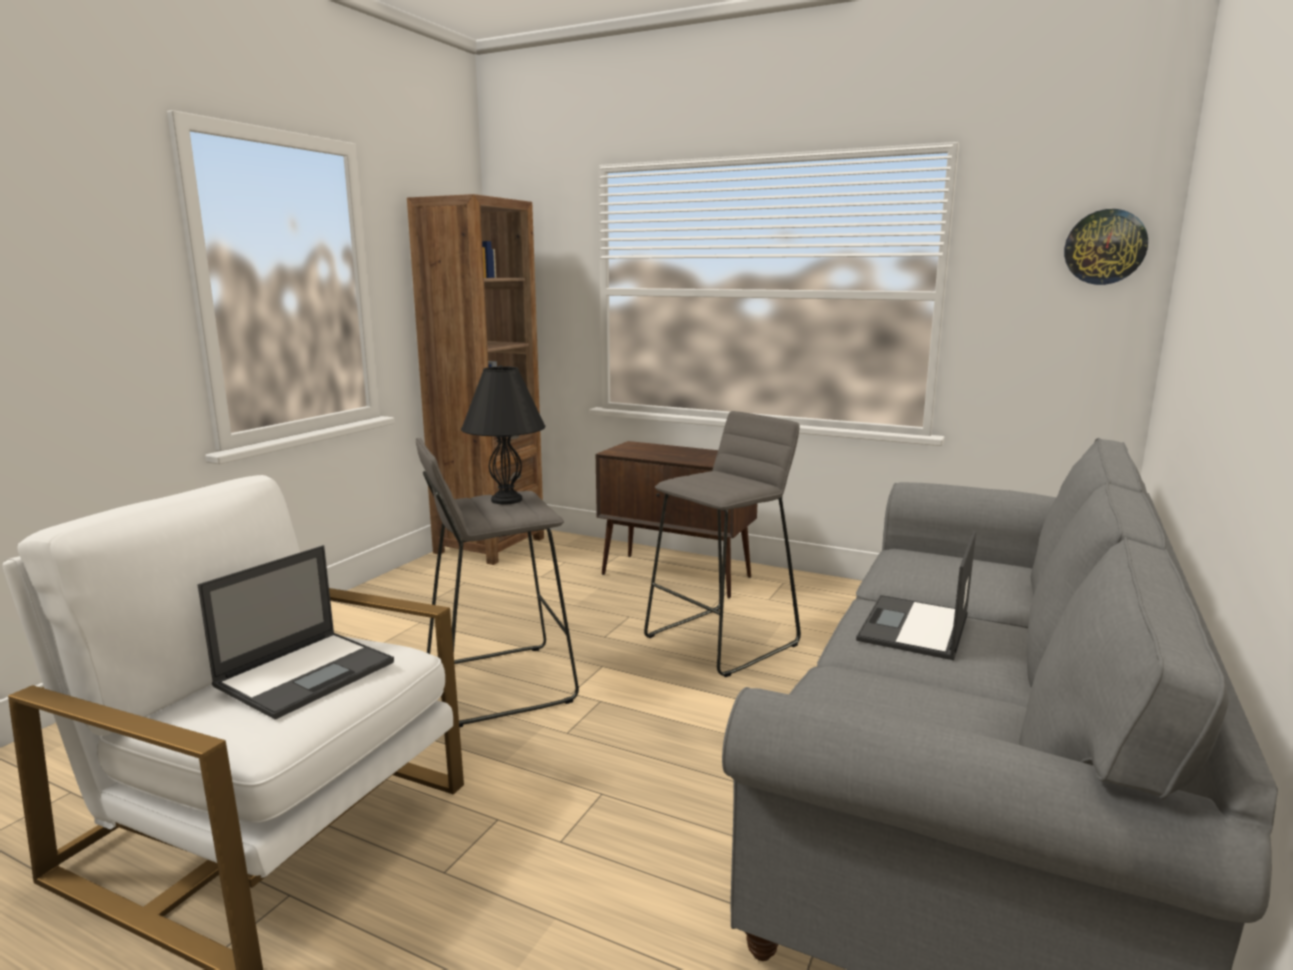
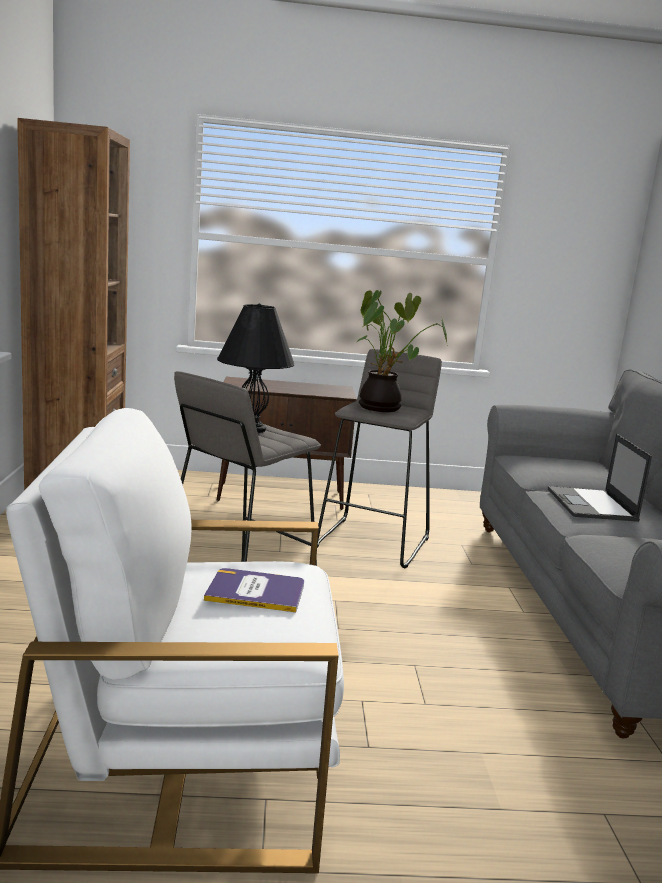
camera: 30 degrees left, 0 degrees up
laptop [197,545,394,720] -> book [204,568,304,612]
wall clock [1064,209,1148,285] -> none
none -> potted plant [357,290,448,412]

